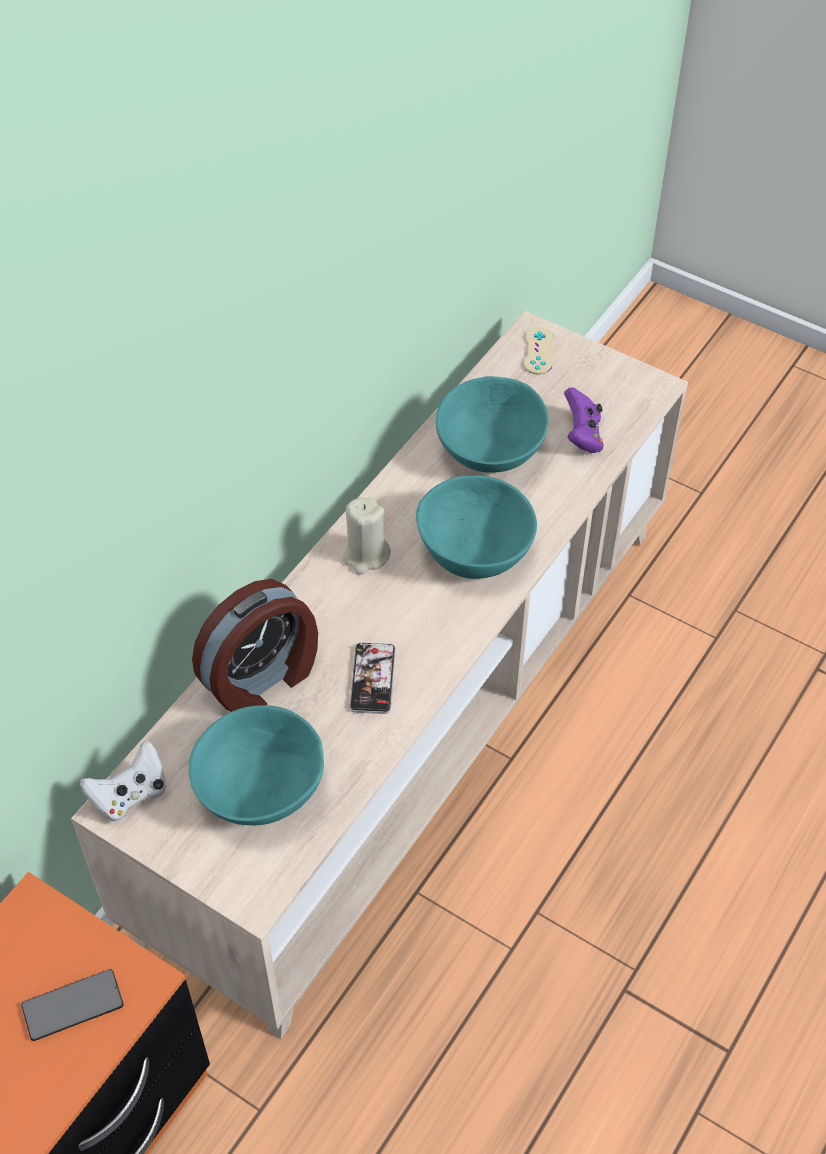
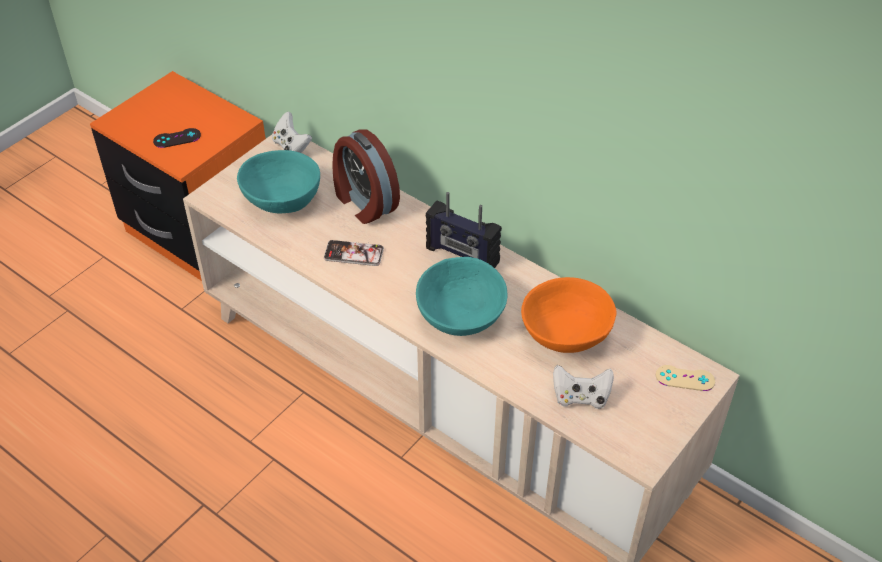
camera: 95 degrees right, 5 degrees down
phone [21,969,124,1041] -> black game controller [153,128,201,148]
beige candle [343,498,391,575] -> radio [426,192,502,268]
turquoise bowl [436,376,549,472] -> orange bowl [521,277,616,353]
purple game controller [564,388,604,453] -> white game controller [553,365,614,409]

